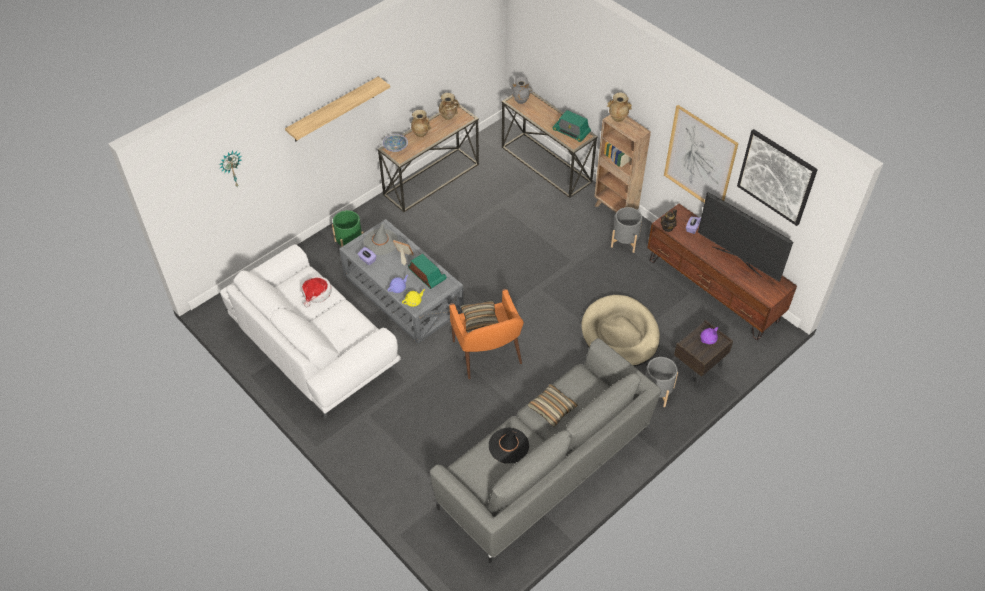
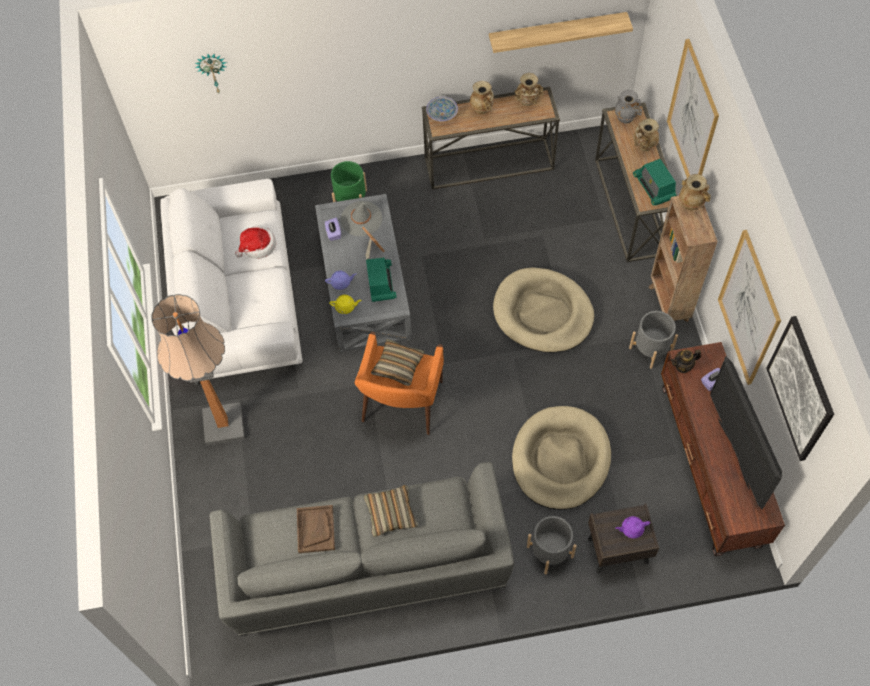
camera: 35 degrees right, 10 degrees up
shelf [285,76,390,142] -> shelf moved to [489,12,633,53]
black hat [489,427,529,464] -> brown tray [297,505,335,553]
none -> floor lamp [151,294,245,446]
none -> beige dog bed [493,268,594,353]
none -> beige vase [634,118,659,151]
none -> picture [667,39,719,178]

